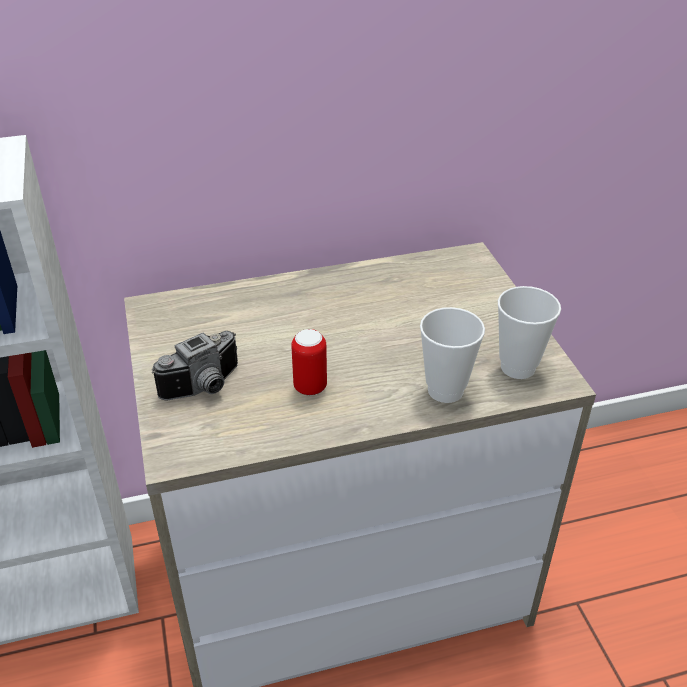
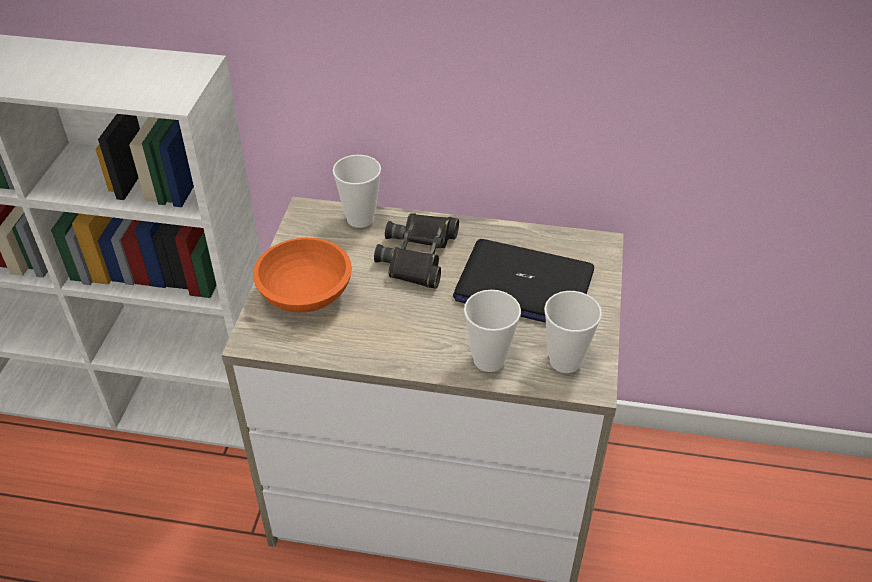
camera: 25 degrees right, 5 degrees up
camera [152,331,238,400] -> orange bowl [253,238,352,313]
can [291,329,327,395] -> none
none -> cup [333,155,381,228]
none -> black binoculars [374,213,459,289]
none -> laptop [453,239,594,323]

